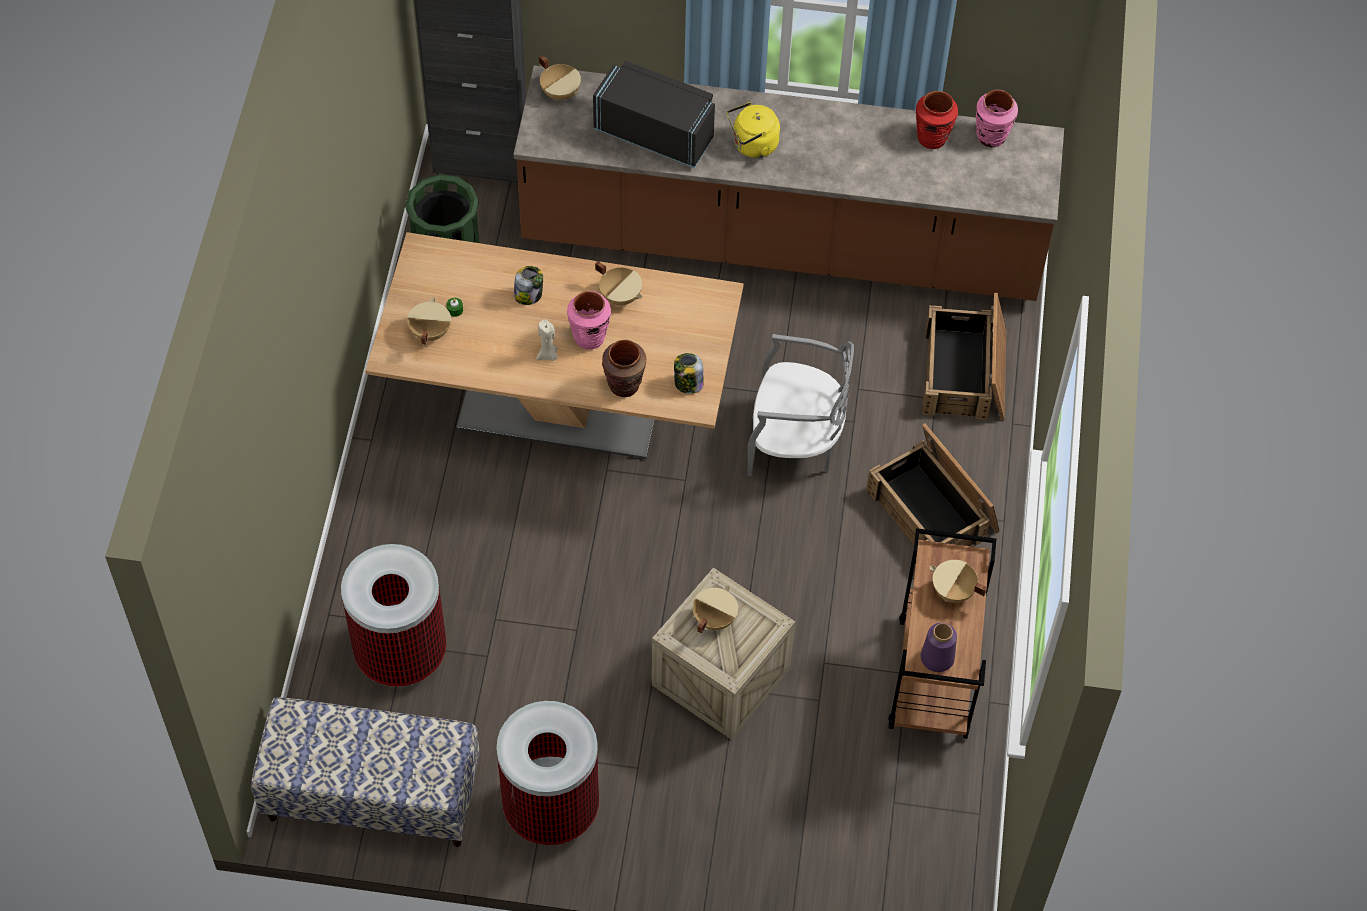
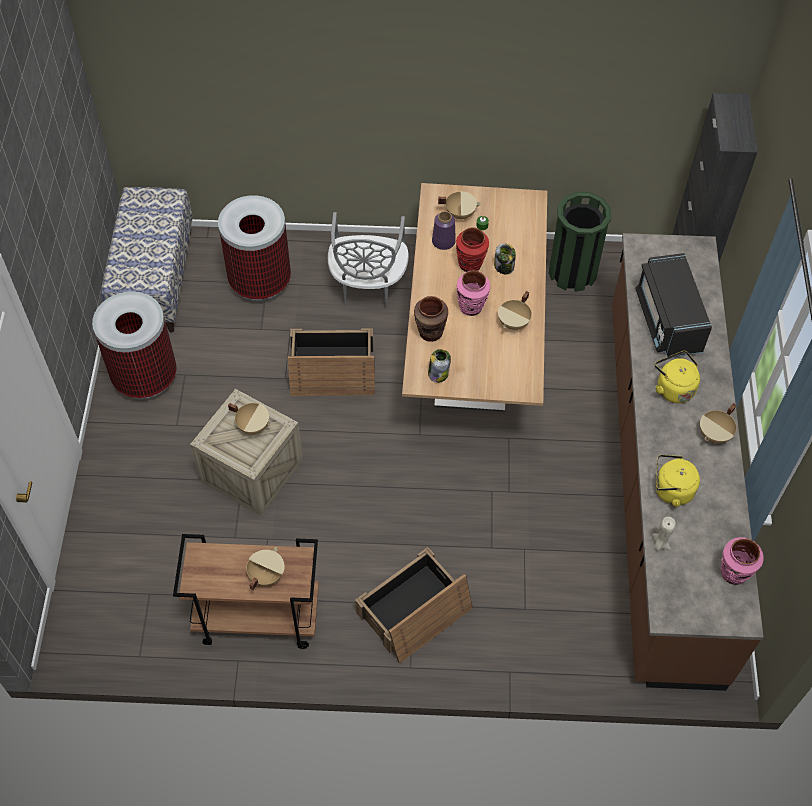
camera: 85 degrees right, 0 degrees up
beige candle [536,319,558,361] -> beige candle moved to [653,517,676,551]
beige cooking pot [539,55,581,100] -> beige cooking pot moved to [700,403,737,443]
black microwave [593,61,715,168] -> black microwave turned 150 degrees clockwise [635,253,712,357]
grey chair [748,334,854,476] -> grey chair moved to [328,212,409,309]
red vase [916,91,958,149] -> red vase moved to [456,227,489,272]
purple vase [921,623,957,672] -> purple vase moved to [432,211,456,250]
crate [922,293,1006,421] -> crate moved to [287,328,375,396]
none -> yellow kettle [655,454,700,507]

